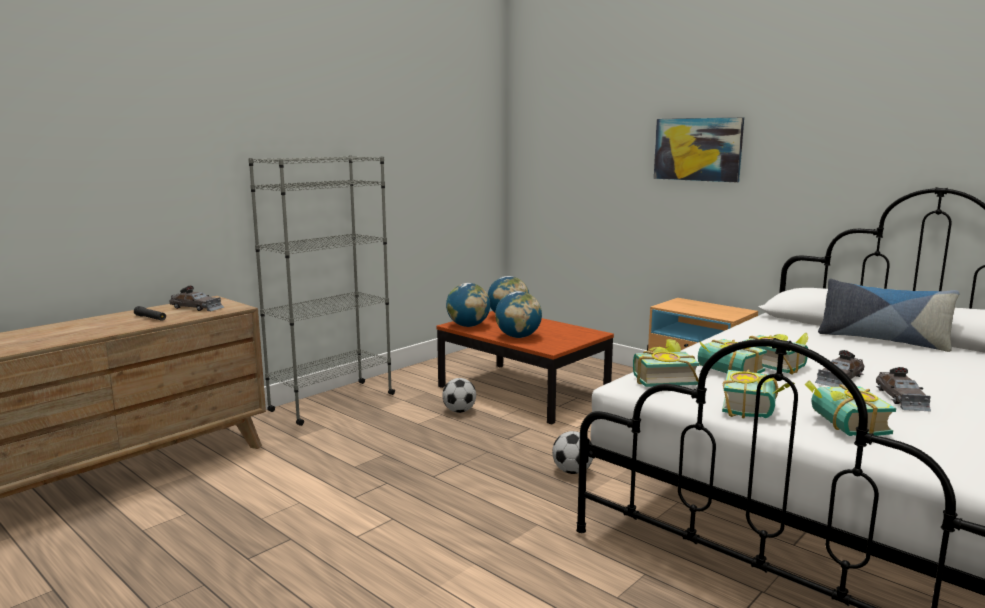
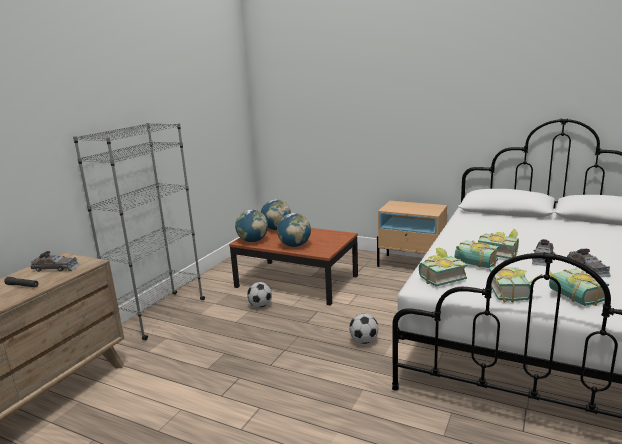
camera: 15 degrees left, 5 degrees up
picture [654,117,744,182] -> none
pillow [818,279,960,352] -> none

